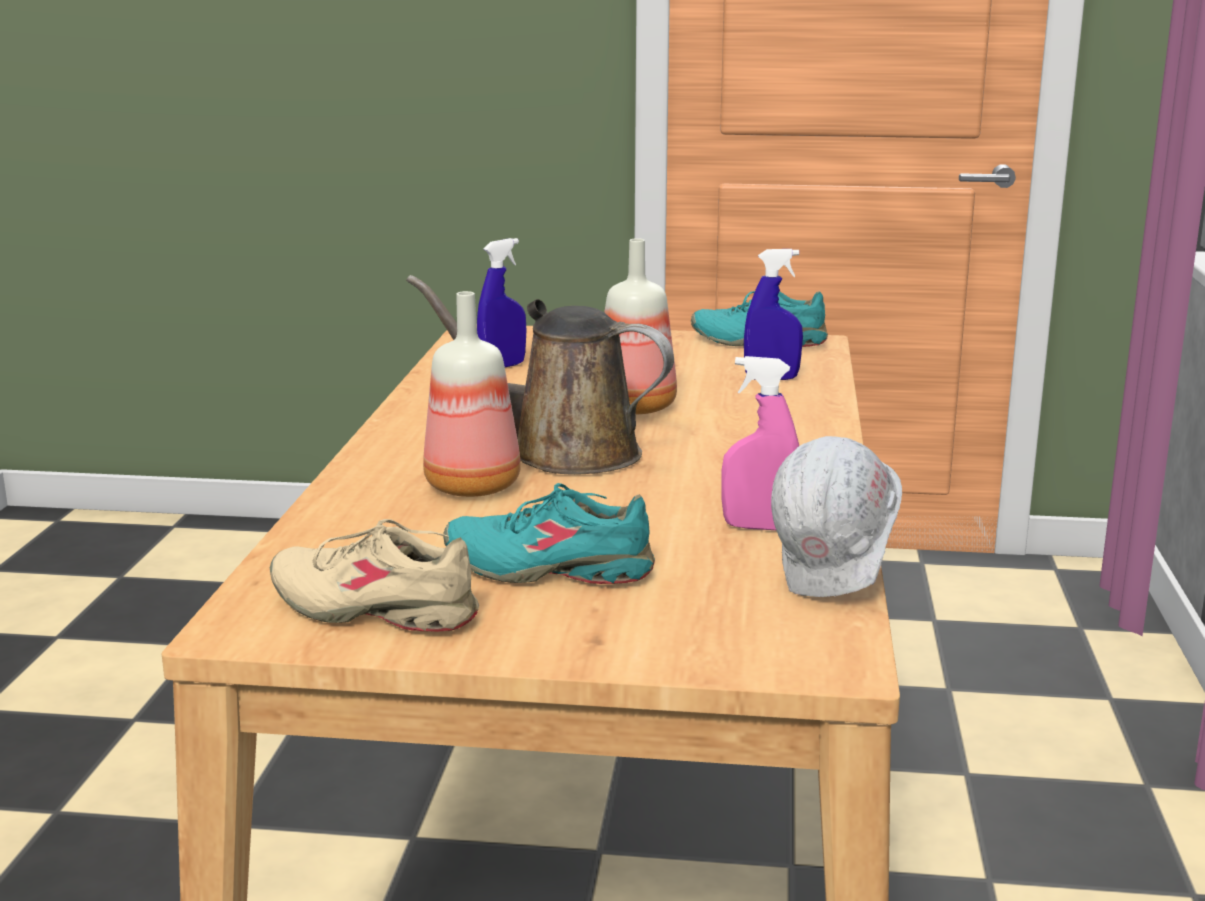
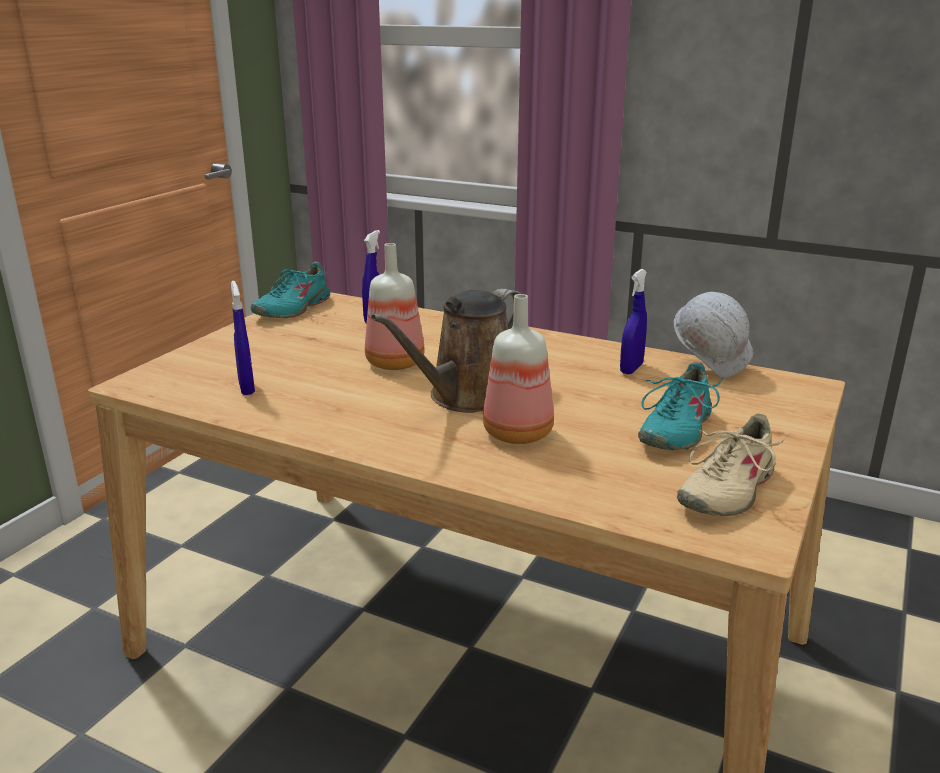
camera: 70 degrees left, 5 degrees up
pink spray bottle [721,356,799,530] -> blue spray bottle [620,269,647,374]

